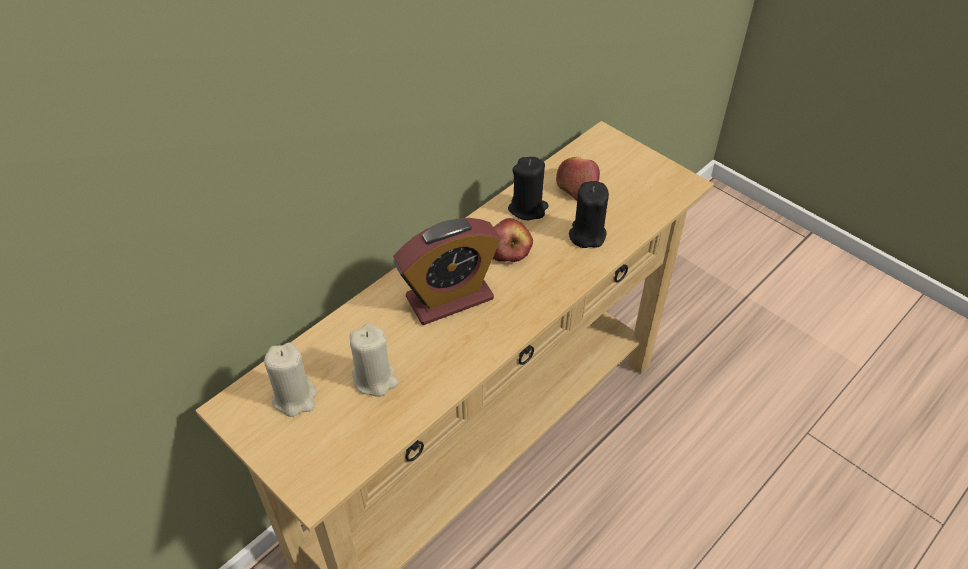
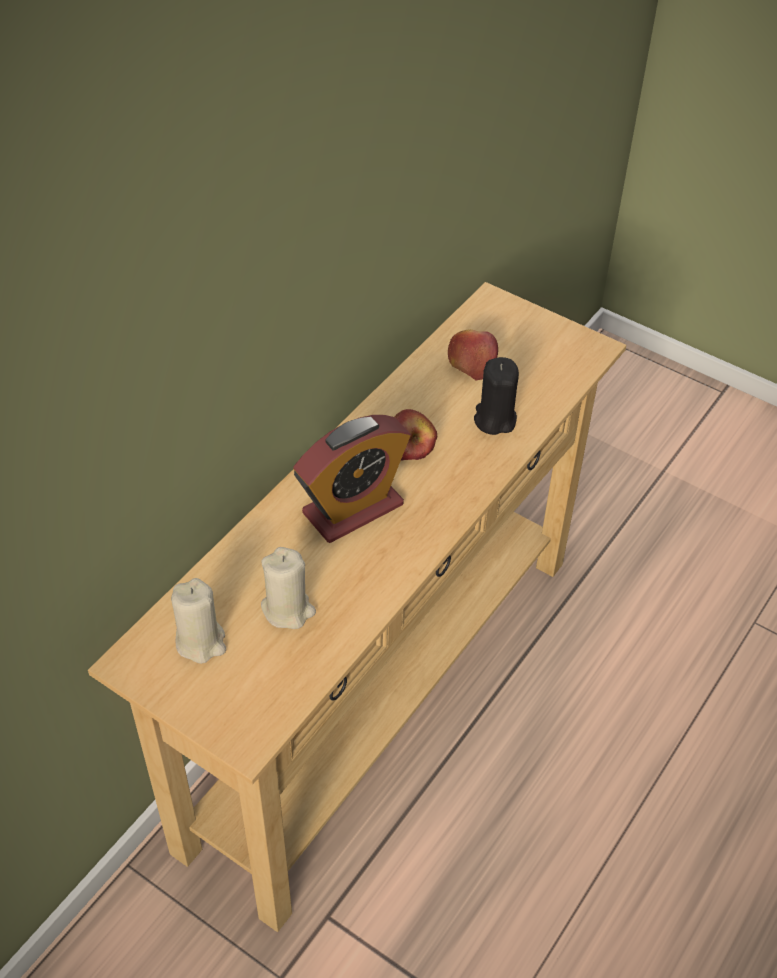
camera: 10 degrees left, 0 degrees up
black candle [508,157,548,220] -> none

